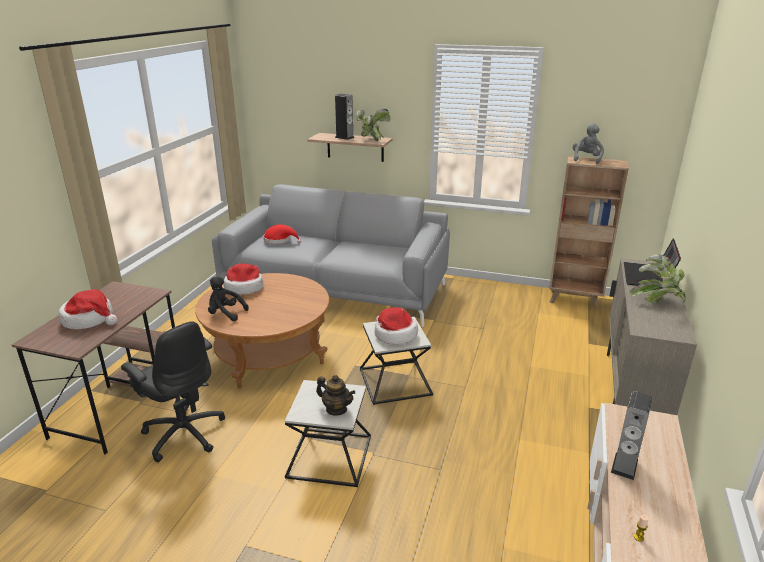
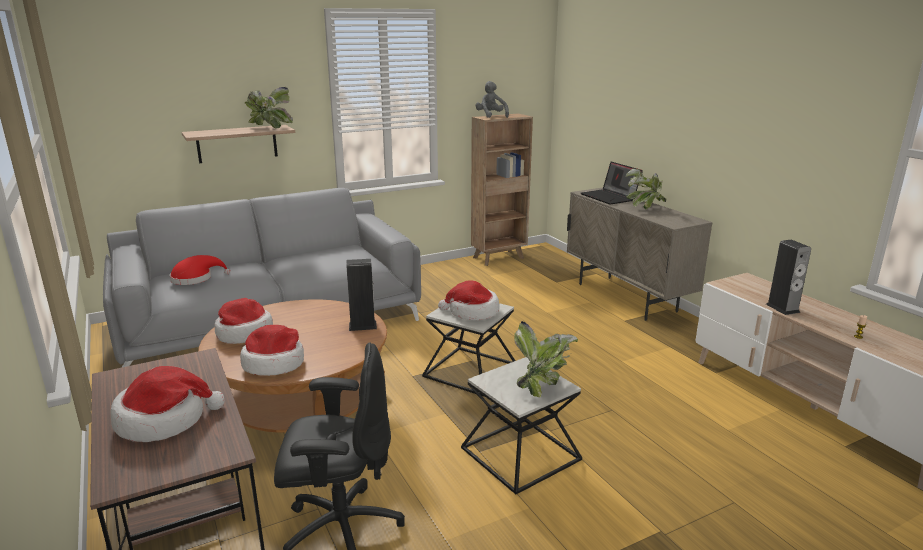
camera: 45 degrees left, 5 degrees down
black plush toy [208,277,249,321] -> hat [240,325,304,376]
teapot [316,375,355,416] -> potted plant [514,321,578,398]
speaker [335,94,354,140] -> speaker moved to [346,259,377,331]

